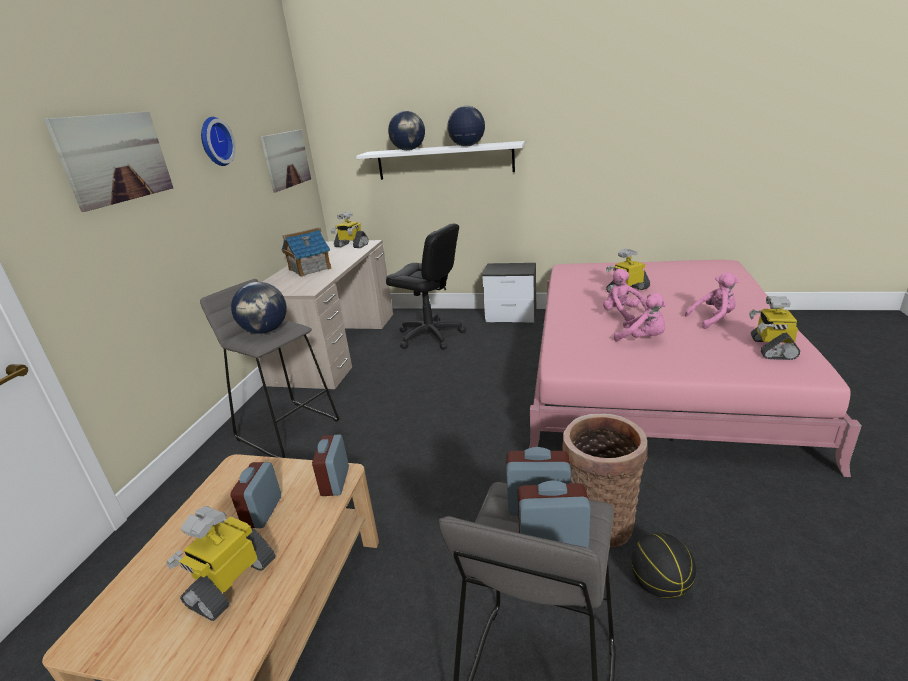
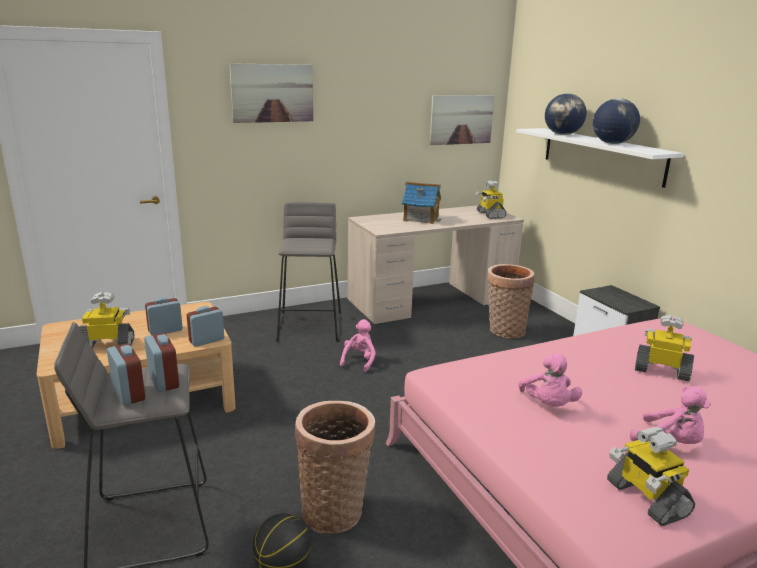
camera: 50 degrees right, 5 degrees down
wall clock [201,117,236,166] -> none
globe [231,282,287,334] -> none
black office chair [386,224,466,349] -> basket [487,264,534,338]
pink plush toy [603,269,647,321] -> pink plush toy moved to [340,319,376,372]
toy robot [749,296,800,360] -> toy robot turned 90 degrees counterclockwise [607,427,695,526]

